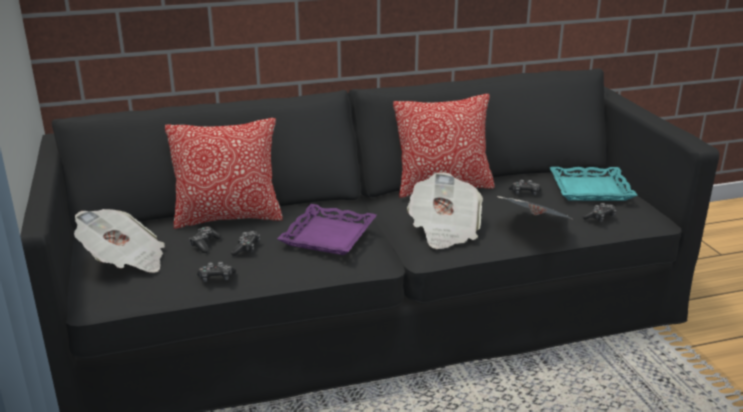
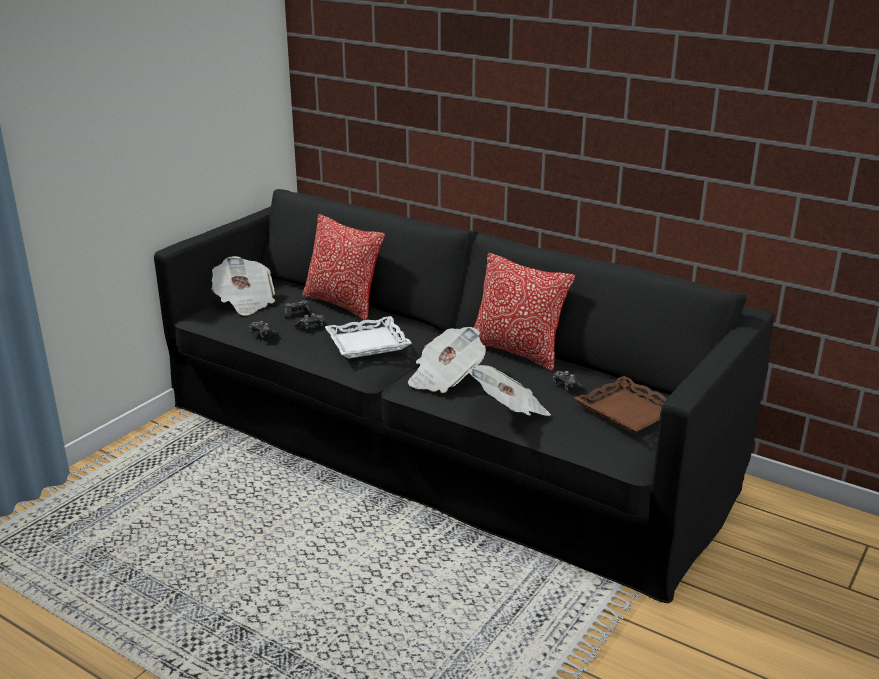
camera: 50 degrees right, 0 degrees up
purple tray [277,204,377,255] -> white tray [325,316,412,359]
turquoise tray [549,167,638,201] -> brown tray [574,376,667,434]
game controller [582,203,617,222] -> none

